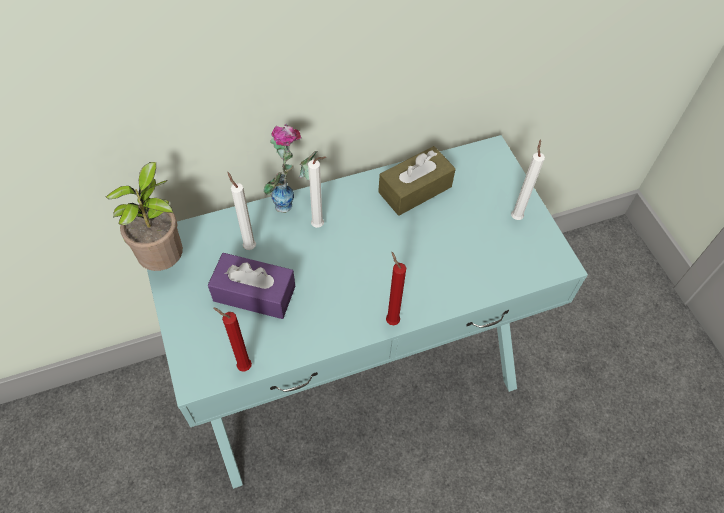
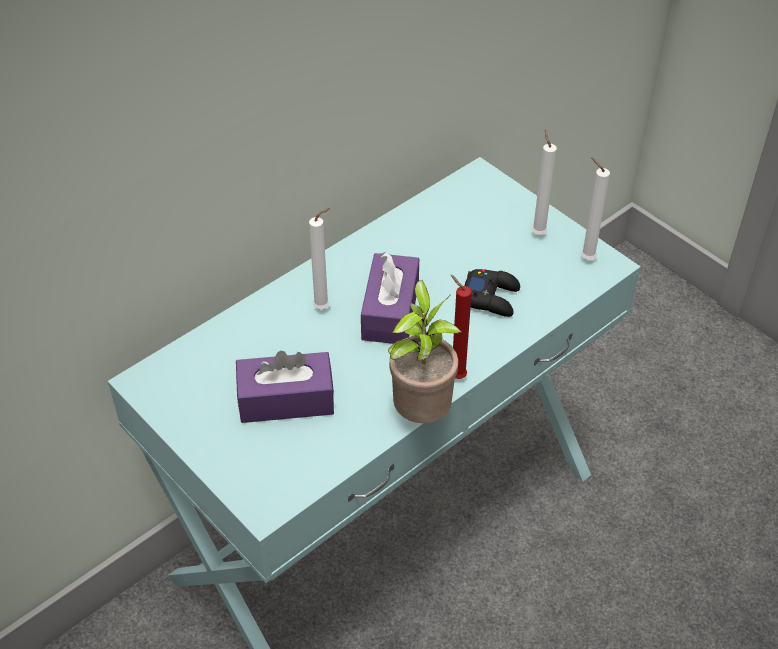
camera: 20 degrees left, 10 degrees down
potted plant [106,162,183,271] -> potted plant moved to [388,280,462,423]
red candle [214,308,252,372] -> none
white candle [227,172,256,250] -> white candle moved to [581,157,610,260]
vase [264,124,317,213] -> none
brown tissue box [378,146,456,216] -> none
none -> purple tissue box [361,252,419,344]
none -> black game controller [464,269,520,317]

